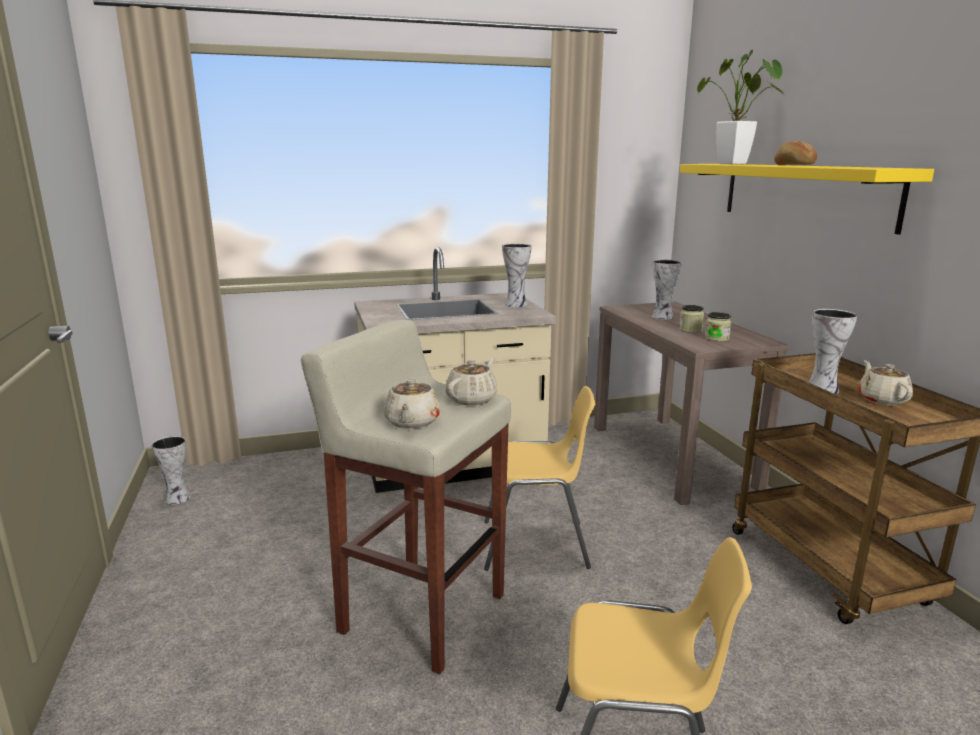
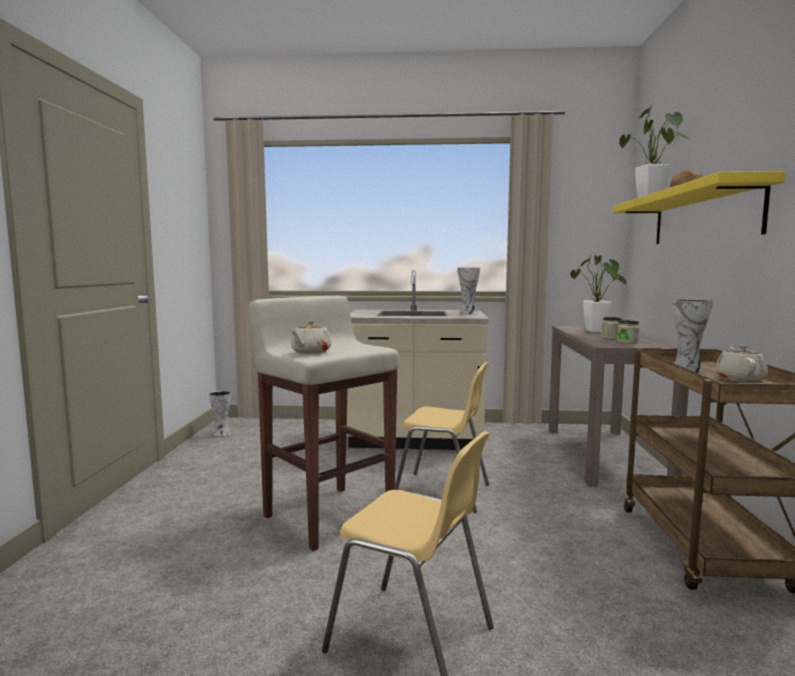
camera: 20 degrees right, 10 degrees down
beige teapot [446,358,497,405] -> none
vase [652,260,682,320] -> potted plant [570,255,627,332]

